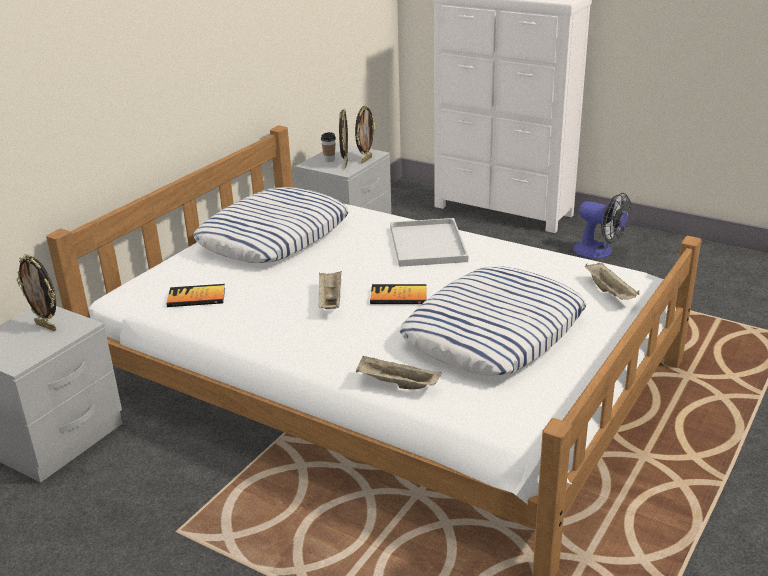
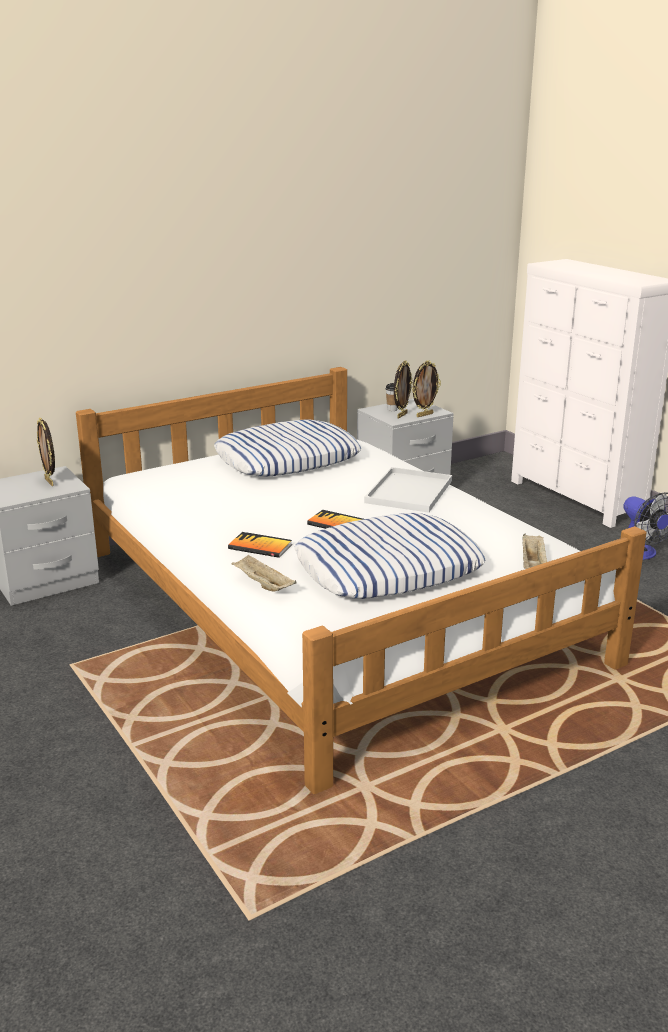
camera: 25 degrees right, 5 degrees down
book [166,284,225,307] -> book moved to [228,532,292,558]
beige tray [319,271,342,309] -> none

